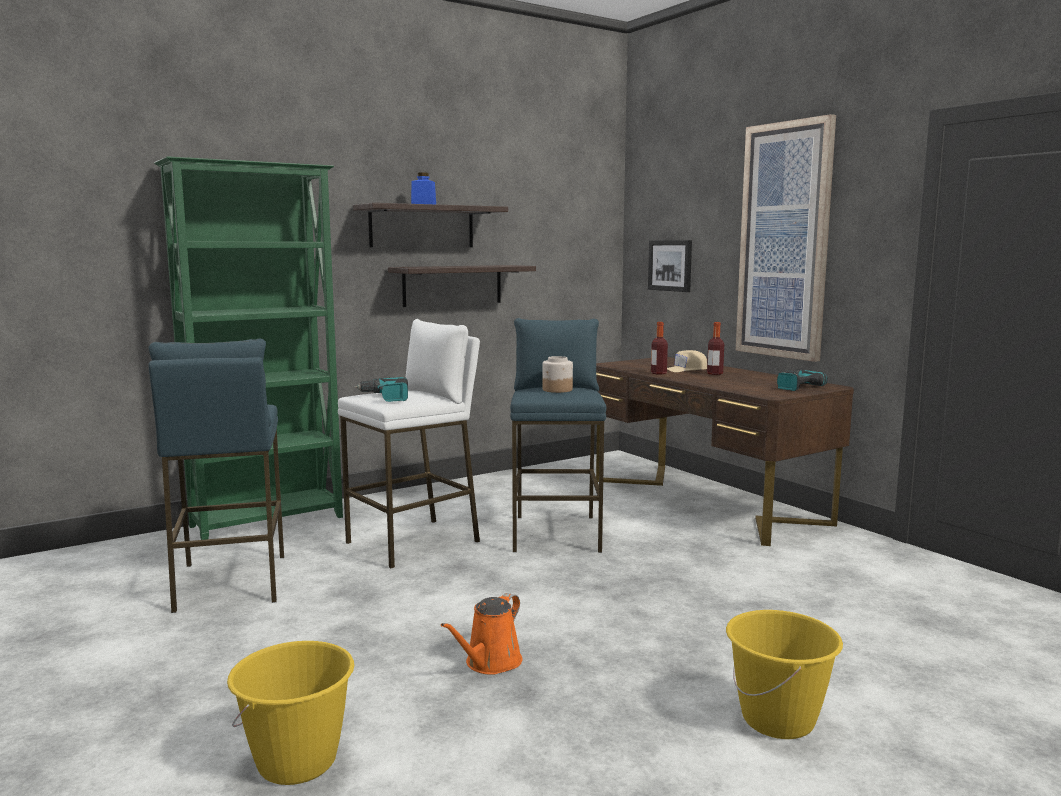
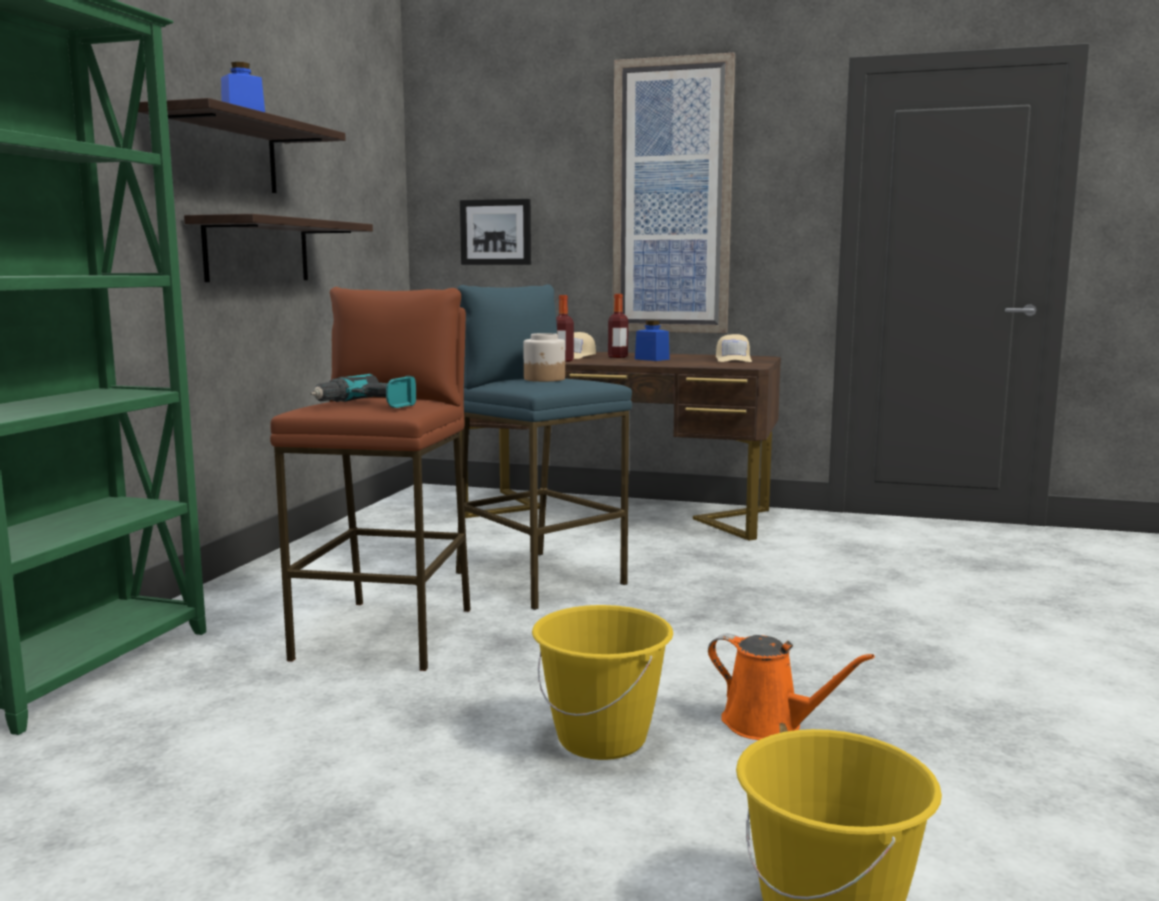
camera: 40 degrees left, 0 degrees up
blue stool [149,339,284,613] -> none
white stool [338,319,480,569] -> brown stool [270,287,471,671]
orange watering can [441,593,523,675] -> orange watering can turned 45 degrees counterclockwise [708,633,874,740]
yellow bucket [726,610,843,739] -> yellow bucket moved to [532,605,673,760]
power drill [777,369,828,391] -> beige cap [716,334,752,362]
none -> blue jar [635,320,670,361]

